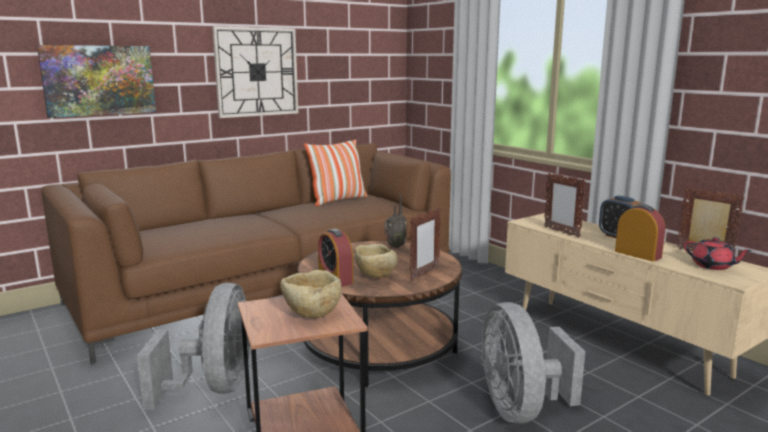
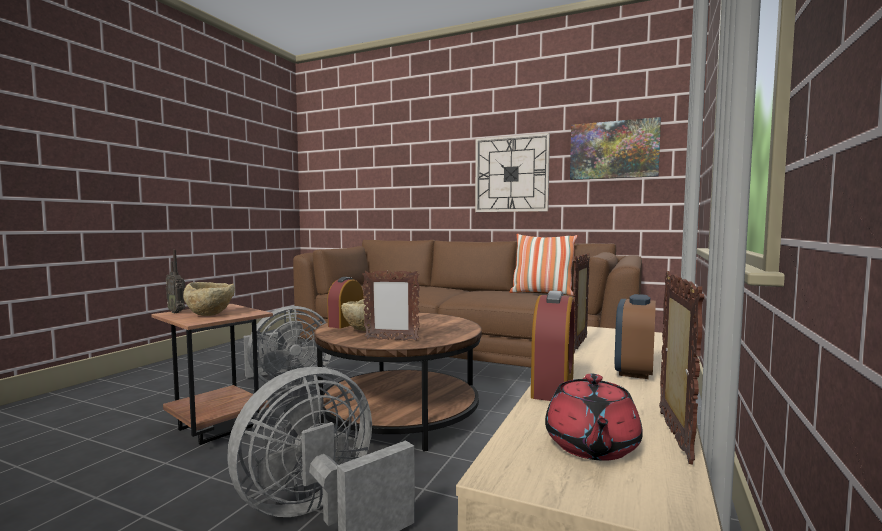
camera: 60 degrees right, 10 degrees down
picture [37,45,156,118] -> picture moved to [570,117,661,180]
radio [385,195,407,248] -> radio moved to [166,250,185,313]

